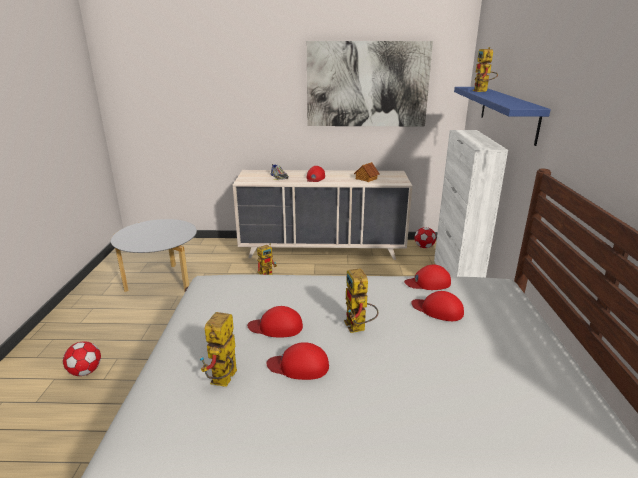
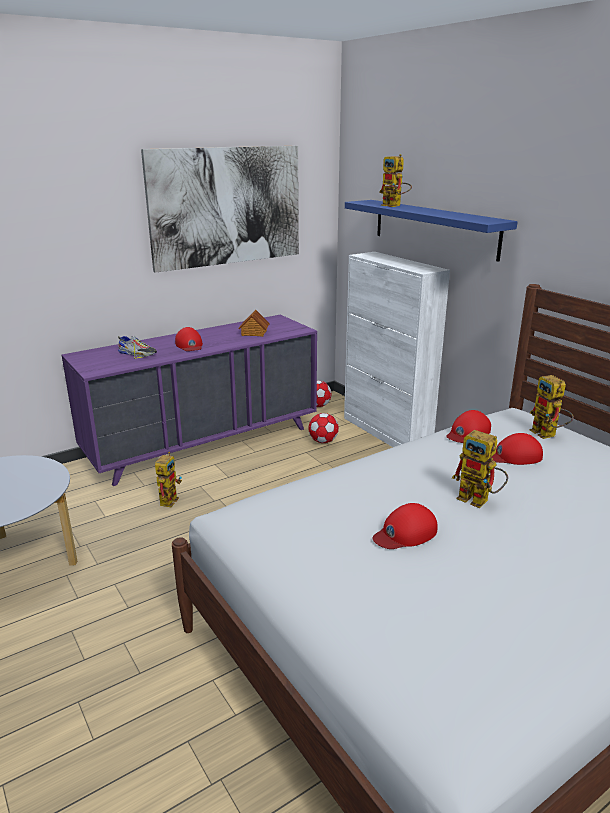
camera: 35 degrees left, 0 degrees up
football [63,341,101,376] -> football moved to [308,413,339,443]
toy robot [200,312,237,387] -> toy robot moved to [530,375,574,439]
beige dresser [233,170,412,260] -> purple dresser [62,315,317,486]
red cap [267,342,329,380] -> none

